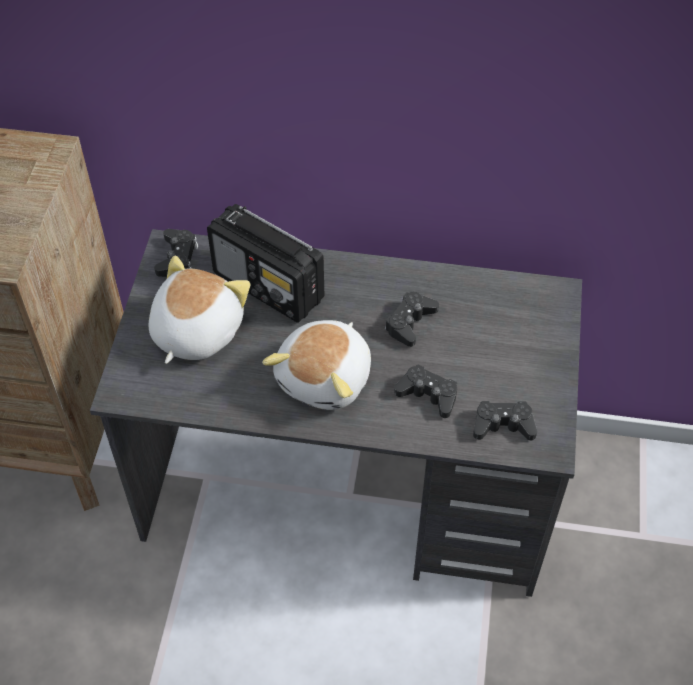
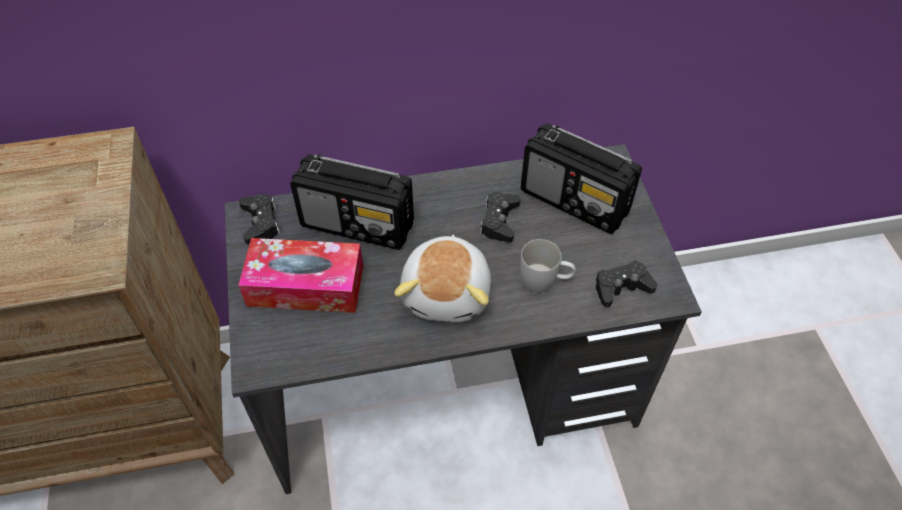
camera: 20 degrees left, 0 degrees up
plush toy [149,256,250,364] -> tissue box [238,238,363,313]
black game controller [394,364,457,418] -> white mug [520,239,576,292]
none -> radio [521,124,642,234]

